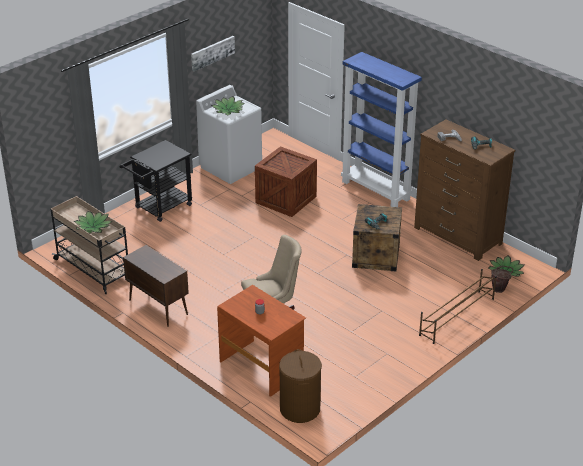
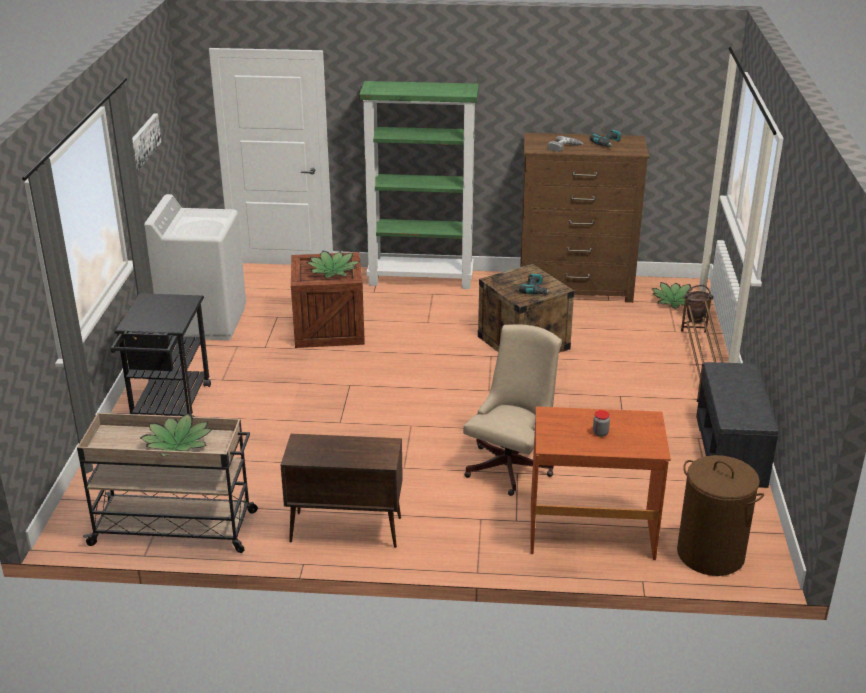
camera: 40 degrees left, 5 degrees down
potted plant [211,96,245,115] -> potted plant moved to [306,251,359,278]
blue bookcase [341,52,422,207] -> green bookcase [359,81,479,289]
none -> grey bench [696,362,779,488]

